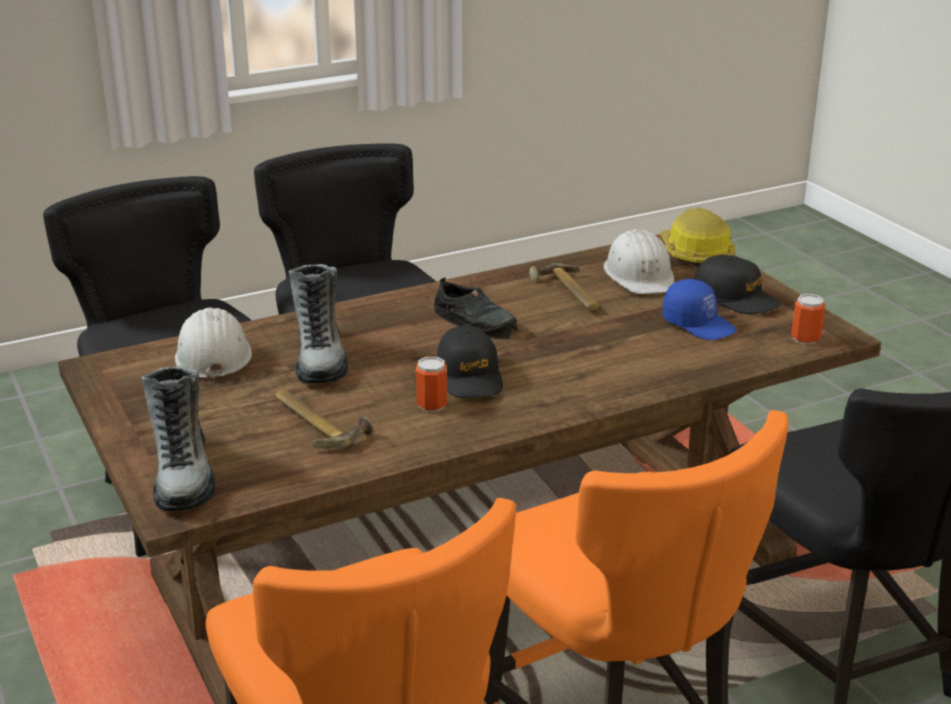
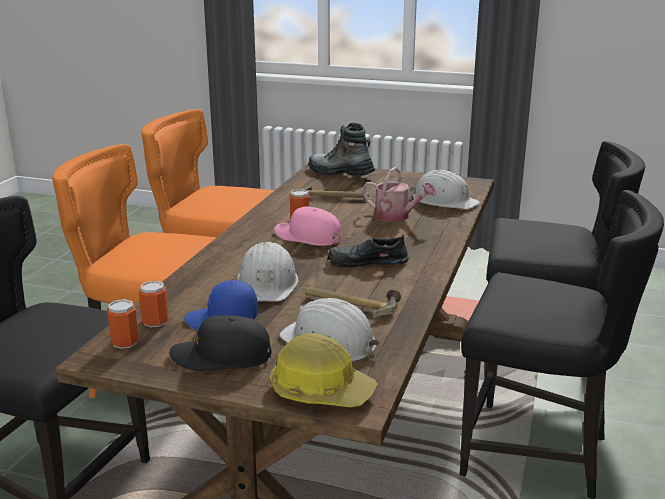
camera: 135 degrees right, 5 degrees down
boot [288,264,348,384] -> watering can [362,167,436,222]
black cap [437,325,503,398] -> pink cap [274,206,342,246]
none -> can [139,281,169,327]
none -> white hard hat [237,242,298,302]

